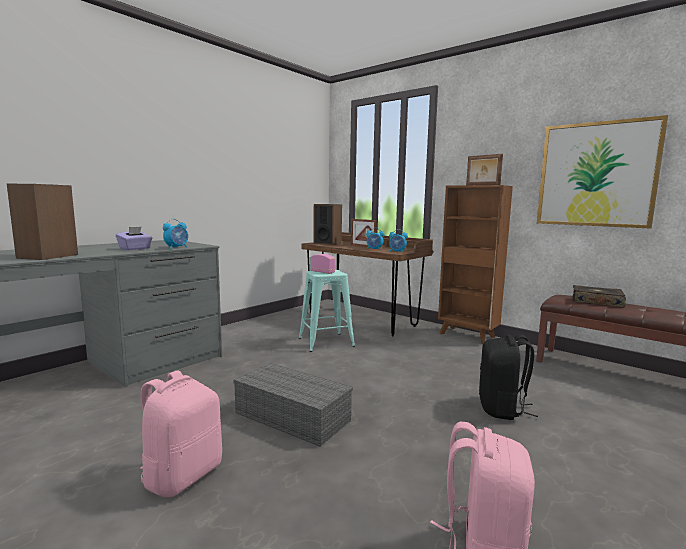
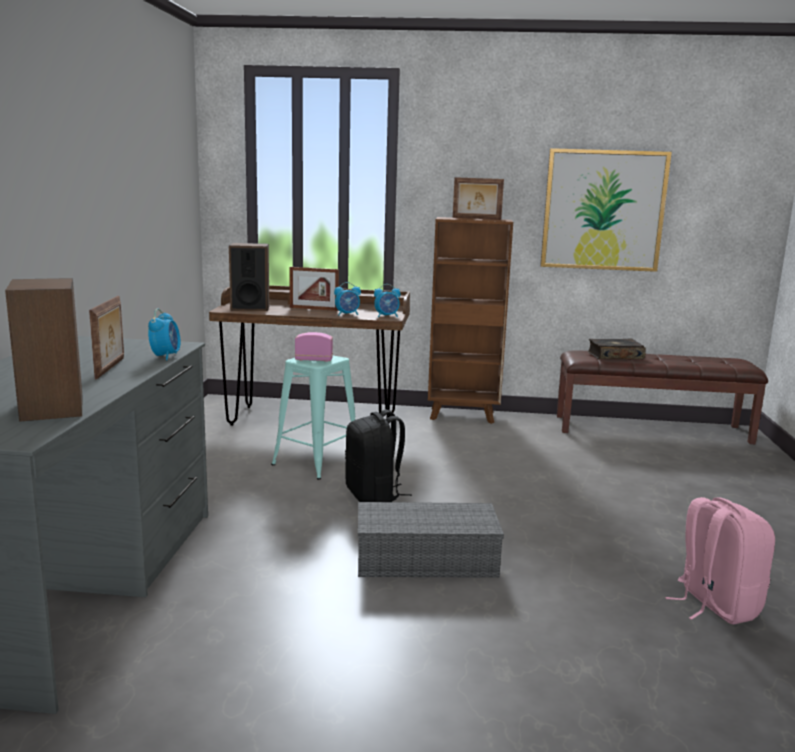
camera: 35 degrees left, 5 degrees up
purple tissue box [116,226,152,250] -> picture frame [89,296,124,380]
pink backpack [140,371,222,497] -> none
black backpack [479,335,538,420] -> black backpack moved to [345,410,412,502]

